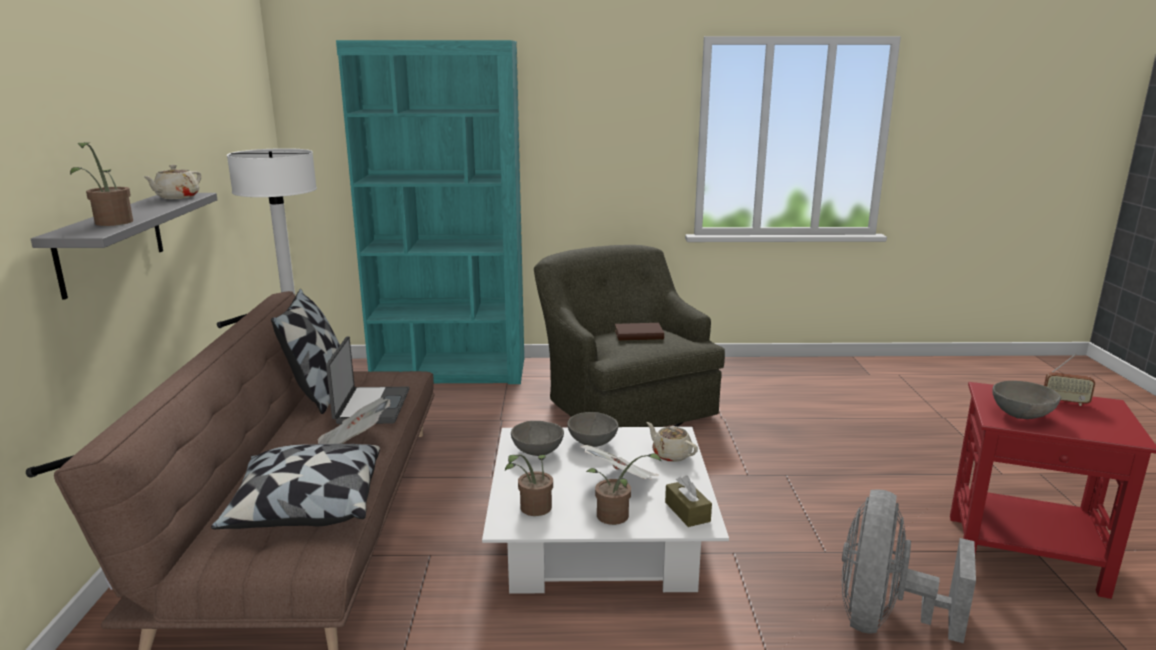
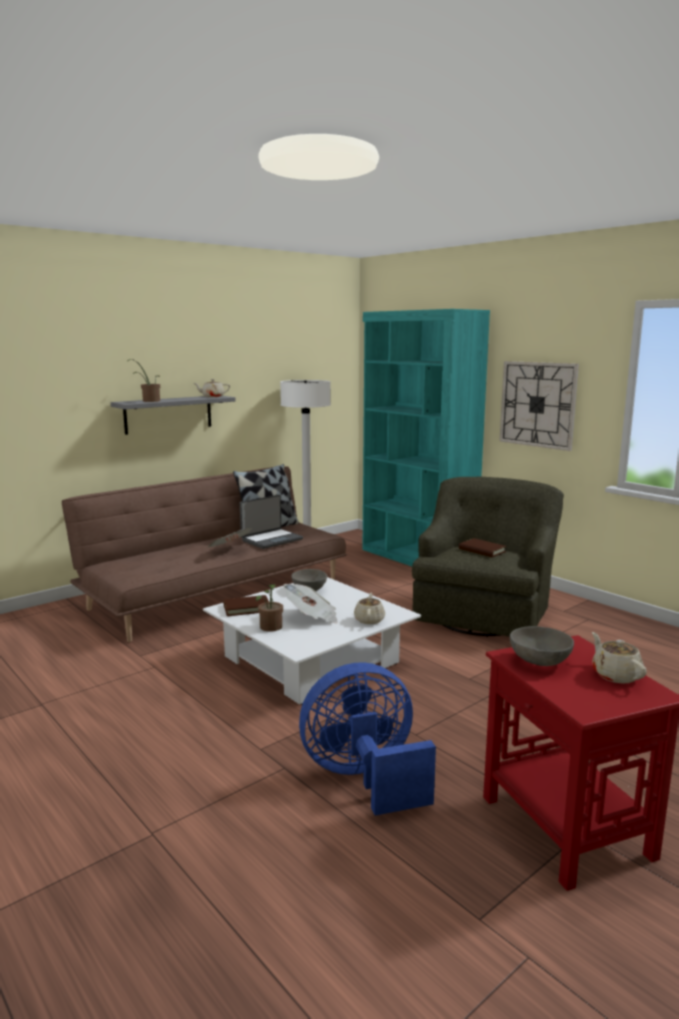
camera: 50 degrees right, 5 degrees down
pillow [211,444,380,530] -> none
potted plant [505,454,553,516] -> brown book [223,595,269,616]
grey bowl [567,412,618,447] -> none
brown tissue box [665,475,712,527] -> none
grey fan [842,489,976,643] -> blue fan [299,662,436,816]
radio [1044,354,1095,406] -> beige teapot [592,632,647,684]
none -> wall clock [499,361,579,451]

